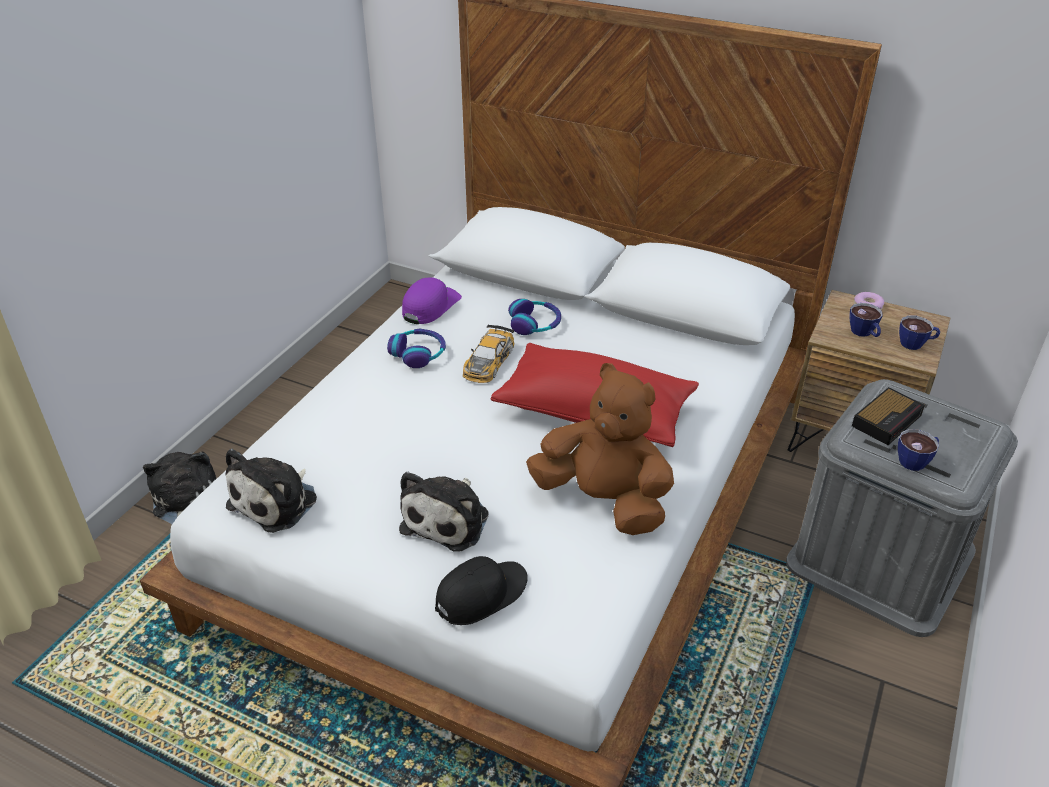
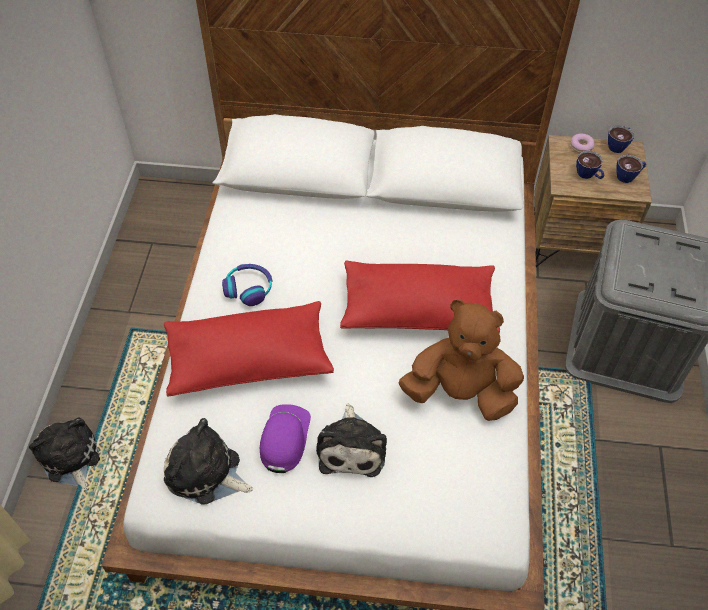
camera: 20 degrees left, 15 degrees up
plush toy [225,449,317,533] -> plush toy turned 105 degrees clockwise [164,418,253,505]
purple cap [402,277,462,324] -> purple cap moved to [260,404,311,473]
black cap [435,556,528,625] -> none
toy car [463,324,514,383] -> none
headphones [508,299,561,335] -> none
alarm clock [852,387,925,445] -> none
cup [898,429,939,471] -> cup moved to [608,125,634,153]
none -> red pillow [164,301,334,396]

